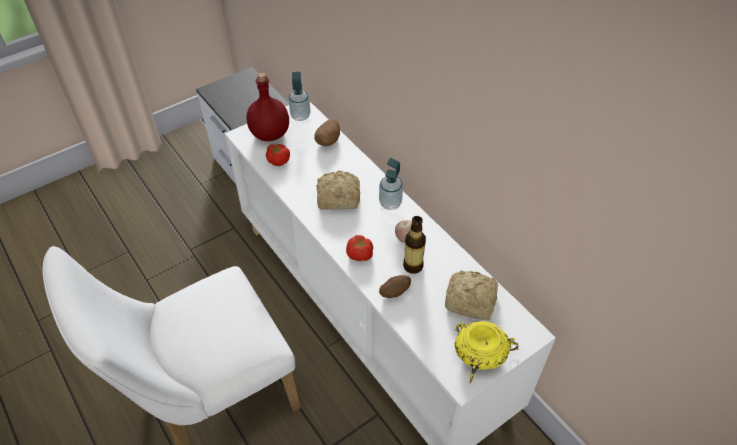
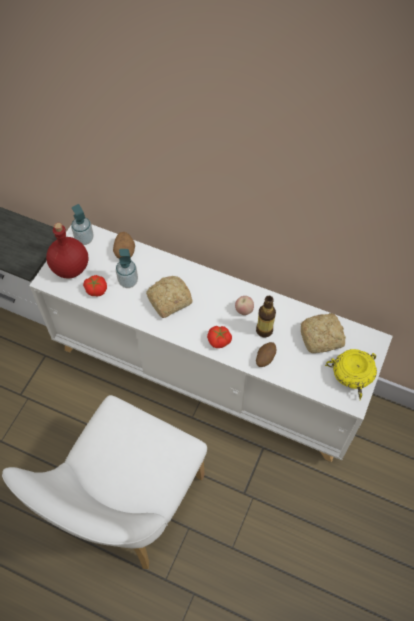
camera: 30 degrees left, 10 degrees up
soap dispenser [379,158,403,210] -> soap dispenser moved to [116,249,138,288]

